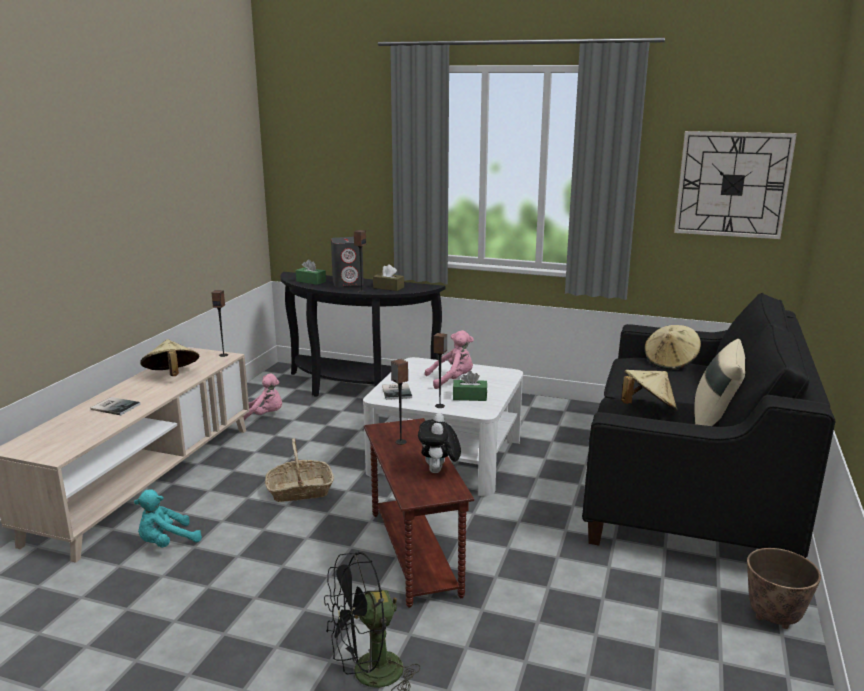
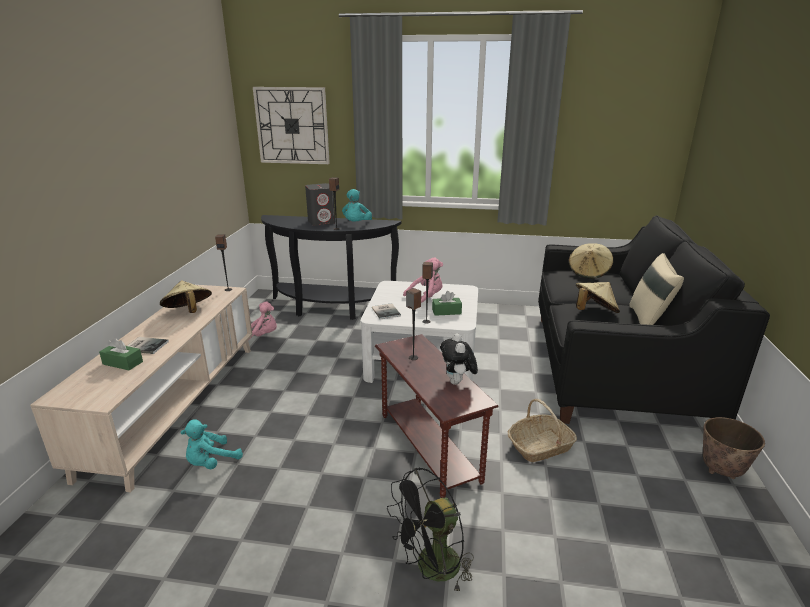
camera: 10 degrees left, 5 degrees up
basket [265,438,334,502] -> basket moved to [508,399,577,462]
green tissue box [296,259,326,285] -> green tissue box moved to [99,338,143,370]
brown tissue box [373,264,404,291] -> turquoise plush toy [342,189,372,222]
wall clock [674,131,797,239] -> wall clock moved to [253,87,330,164]

